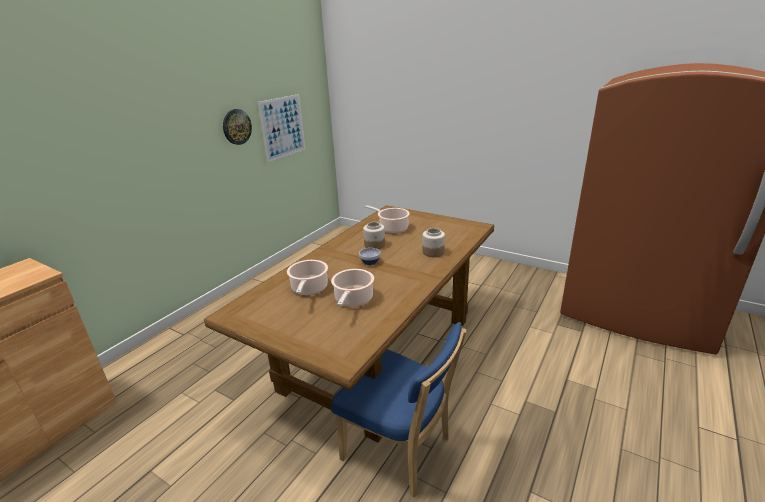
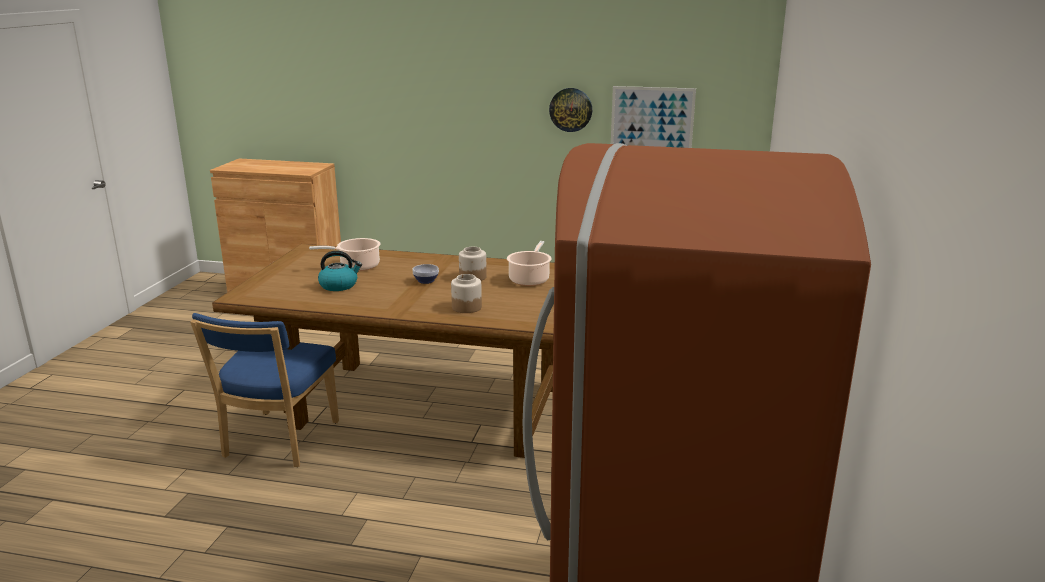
camera: 70 degrees right, 5 degrees down
cooking pot [331,269,374,307] -> kettle [318,251,362,291]

